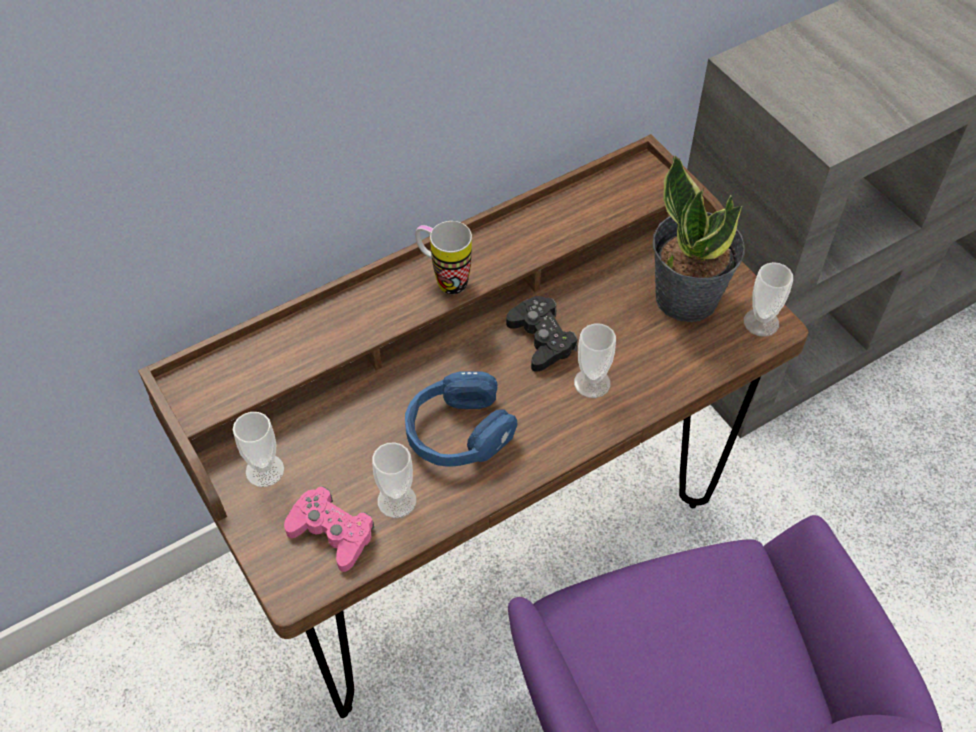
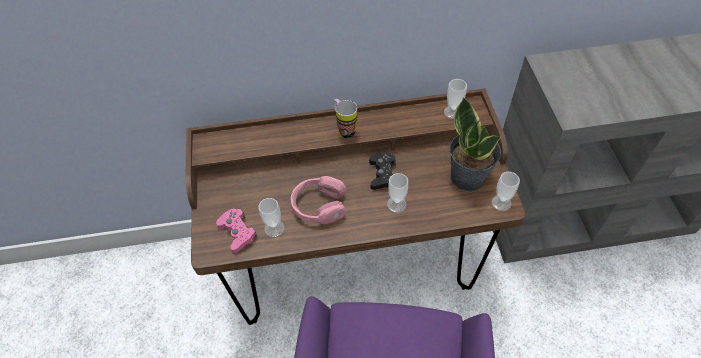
camera: 25 degrees right, 0 degrees up
cup [233,412,284,487] -> cup moved to [444,79,467,119]
blue headphones [405,371,517,467] -> pink headphones [291,176,346,224]

